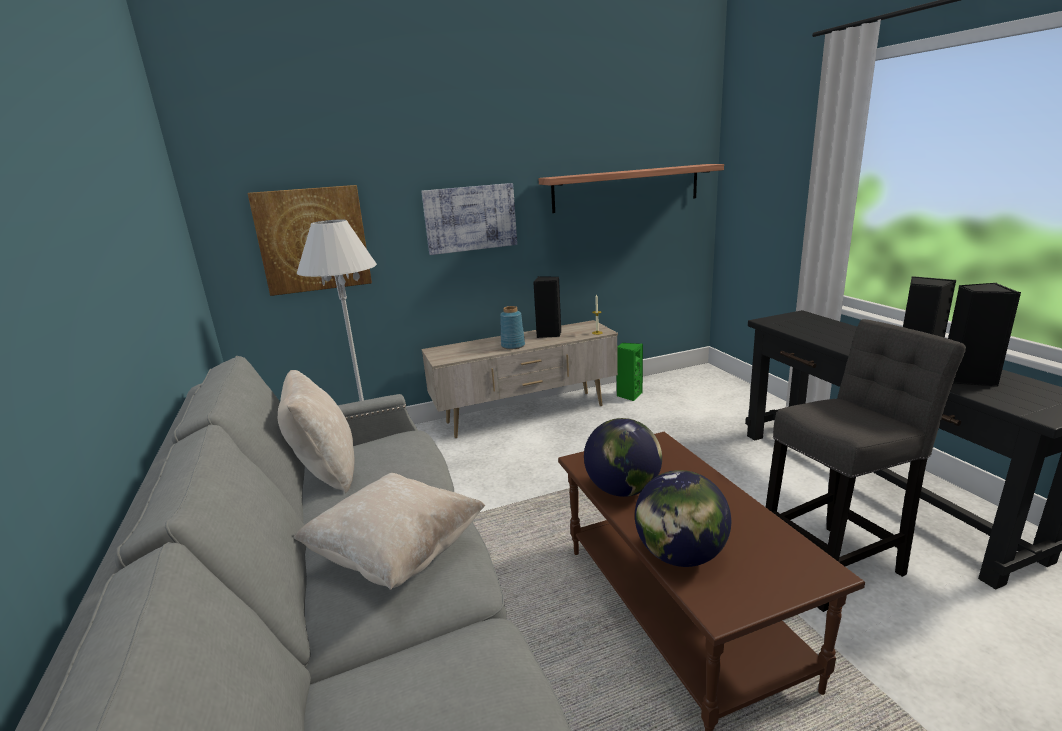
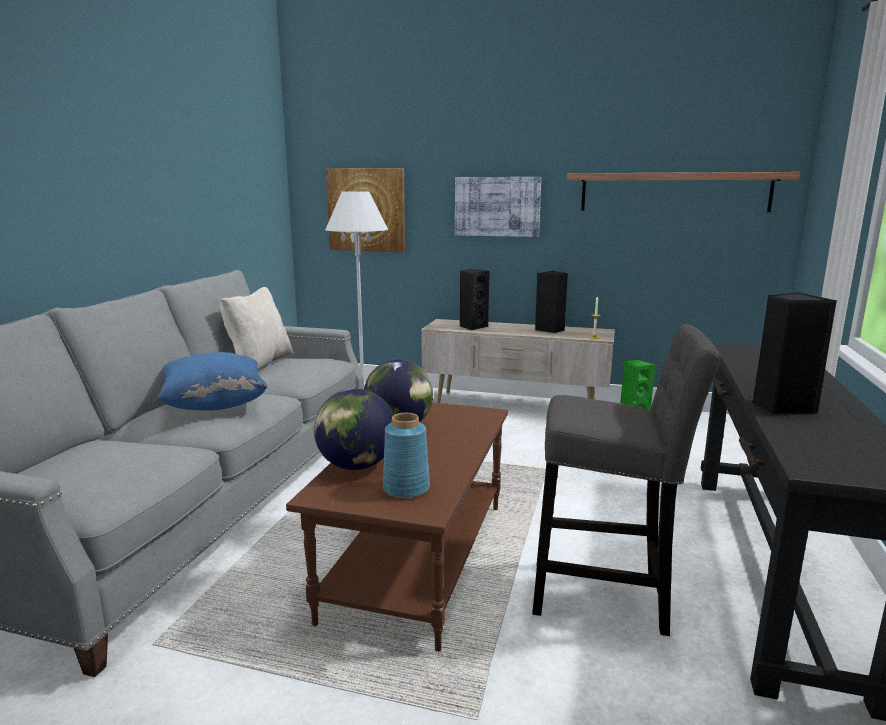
camera: 35 degrees right, 5 degrees down
beige pillow [294,473,486,590] -> blue pillow [157,352,267,410]
blue vase [500,306,525,349] -> blue vase moved to [383,413,430,499]
black speaker [948,283,1021,387] -> black speaker moved to [460,269,490,330]

